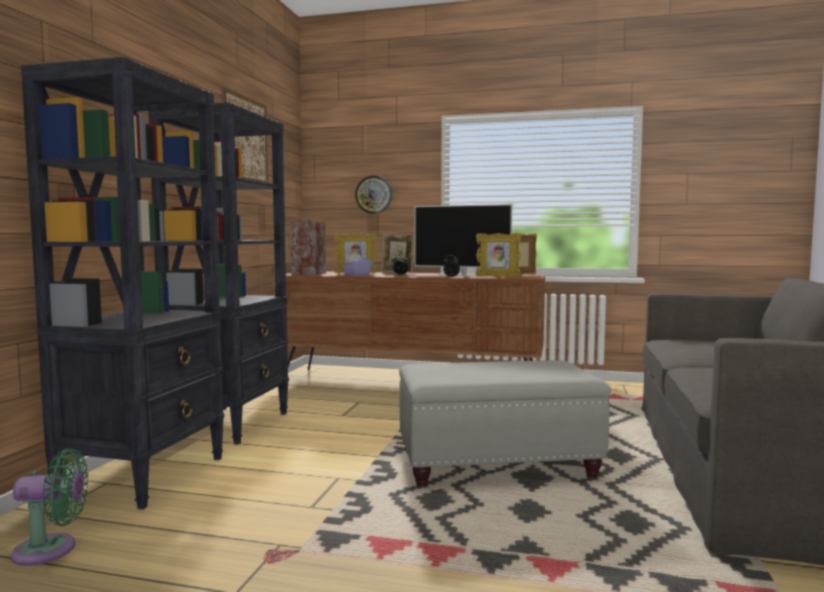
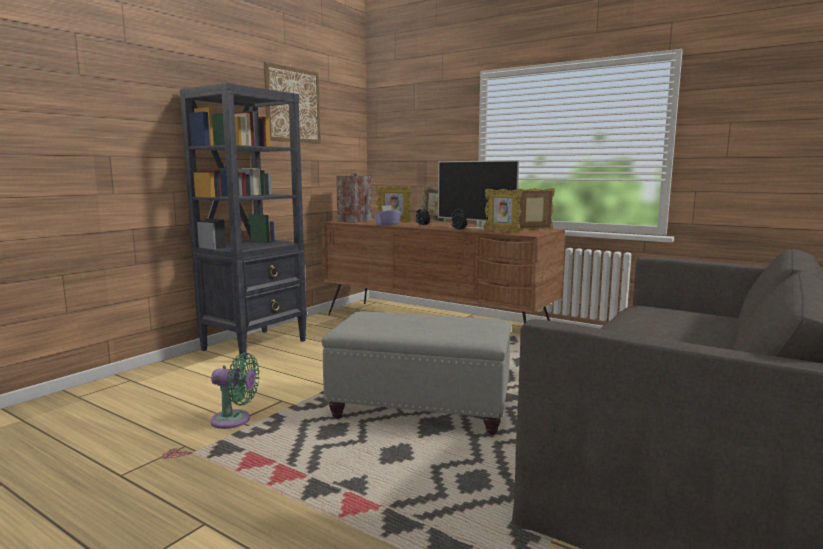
camera: 20 degrees right, 5 degrees up
green fan [11,448,88,566] -> green fan moved to [210,353,260,429]
black bookcase [21,57,224,510] -> none
wall clock [355,176,392,214] -> none

